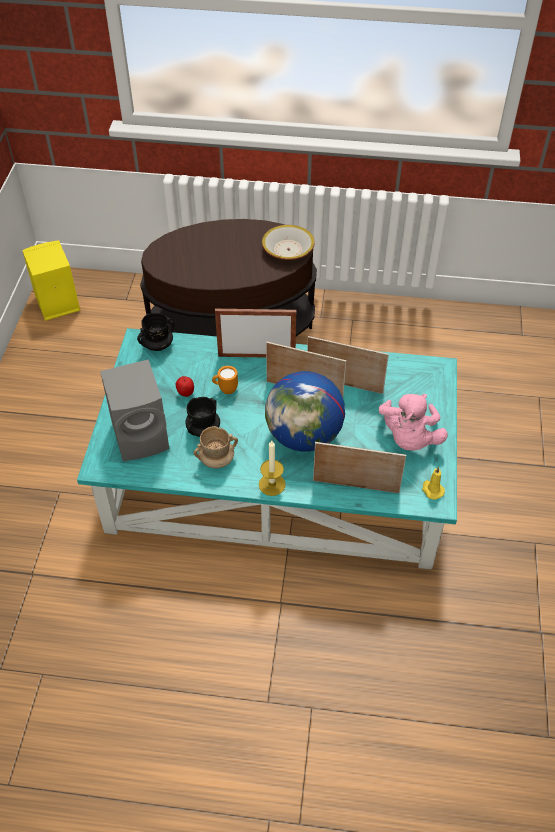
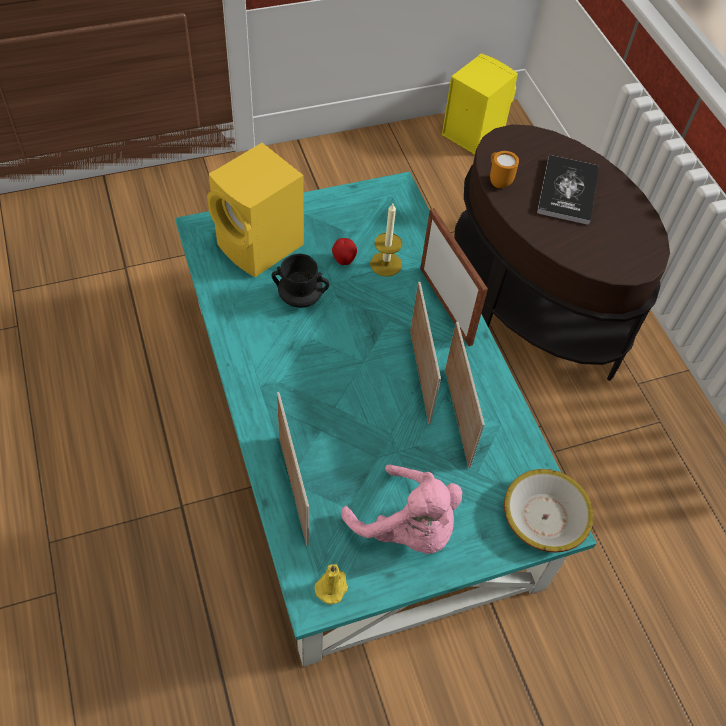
camera: 60 degrees right, 5 degrees up
grey speaker [100,359,169,461] -> yellow speaker [207,143,304,277]
black mug [137,313,174,351] -> none
beige mug [194,426,238,468] -> none
orange mug [212,366,238,394] -> orange mug moved to [490,151,519,188]
candle [259,441,286,496] -> candle moved to [370,204,402,277]
bowl [262,225,315,260] -> bowl moved to [504,469,594,553]
globe [265,371,345,452] -> none
pink plush toy [379,394,448,450] -> pink plush toy turned 120 degrees counterclockwise [341,465,462,554]
none -> book [537,155,599,225]

